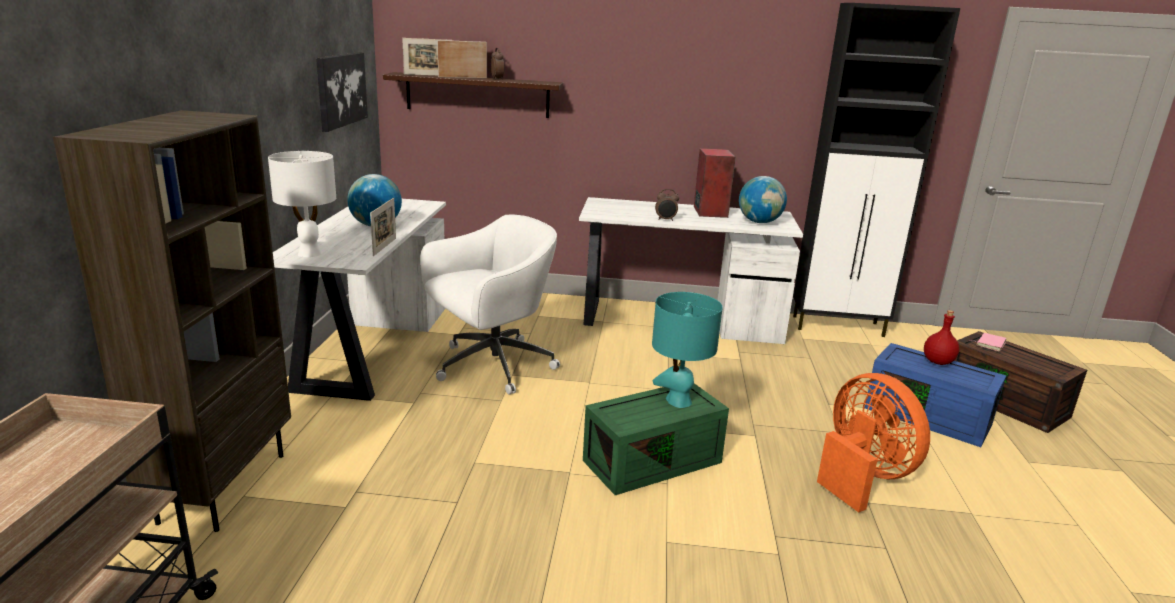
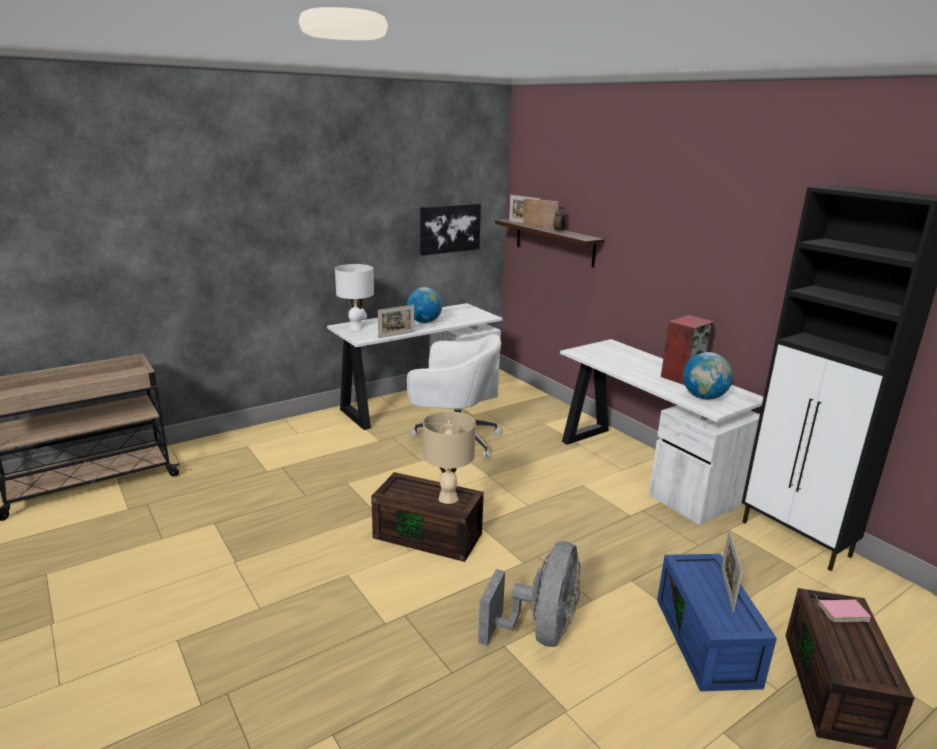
camera: 50 degrees right, 0 degrees up
brown bookcase [53,110,291,532] -> none
green storage box [583,383,729,495] -> brown storage box [371,472,484,562]
turquoise table lamp [652,292,723,408] -> beige table lamp [423,411,476,504]
alarm clock [655,189,679,221] -> none
orange fan [817,373,930,513] -> grey fan [478,541,581,647]
red bottle [924,310,959,365] -> picture frame [721,531,743,612]

